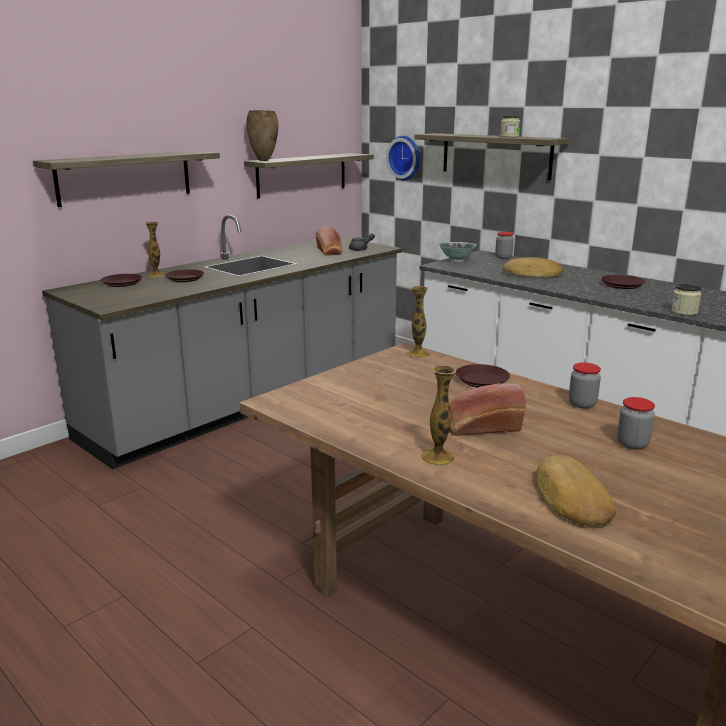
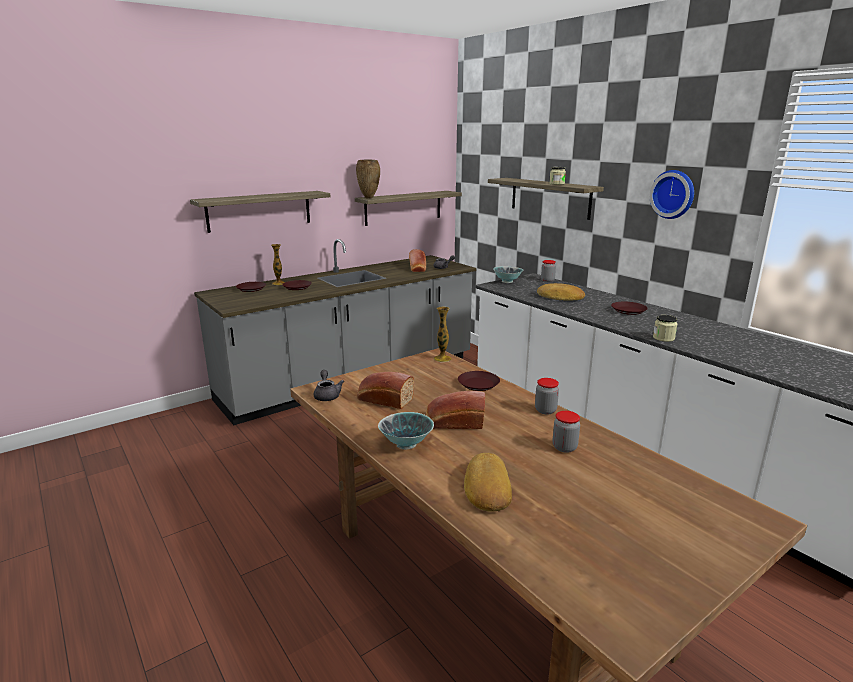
camera: 10 degrees right, 0 degrees up
wall clock [386,136,420,181] -> wall clock moved to [649,170,694,219]
vase [421,365,456,466] -> bowl [378,412,434,450]
none -> grey teapot [314,370,344,401]
none -> bread [357,372,414,409]

